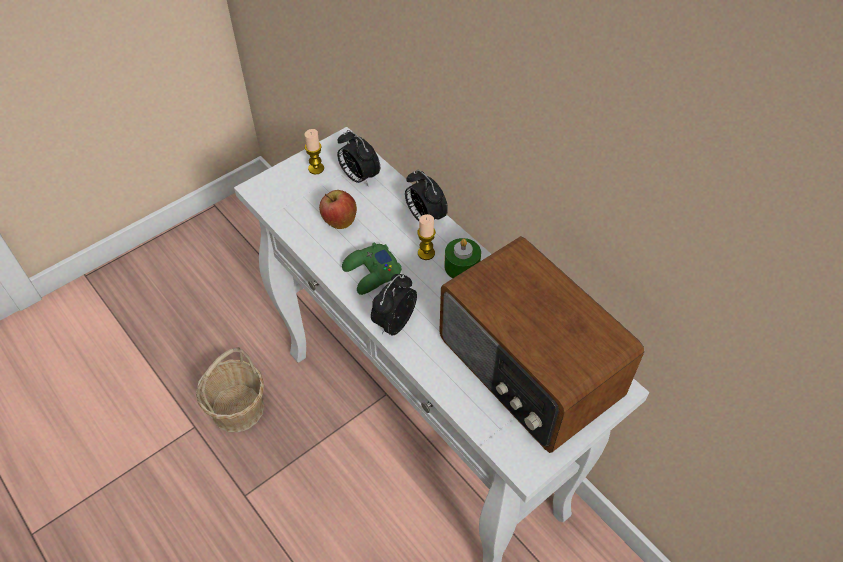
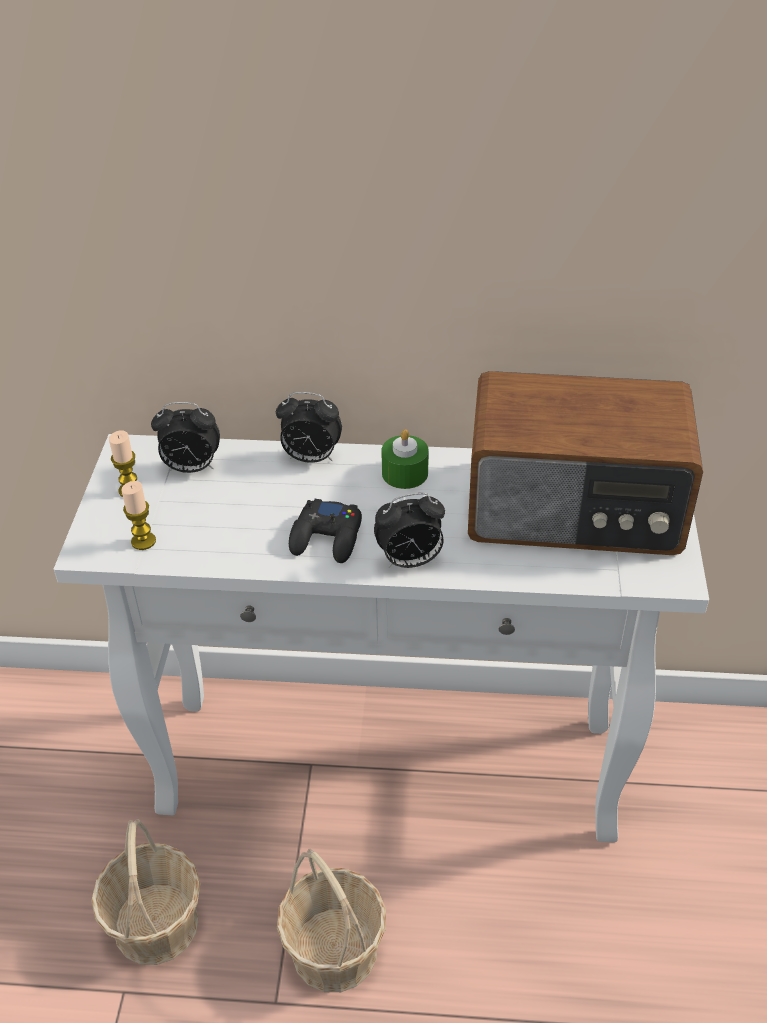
camera: 45 degrees left, 10 degrees down
apple [319,190,357,229] -> none
green game controller [342,243,402,295] -> black game controller [289,499,362,563]
alarm clock [371,274,417,336] -> alarm clock turned 90 degrees counterclockwise [374,493,445,568]
candle [417,214,436,260] -> candle moved to [121,481,156,550]
none -> basket [277,849,386,992]

